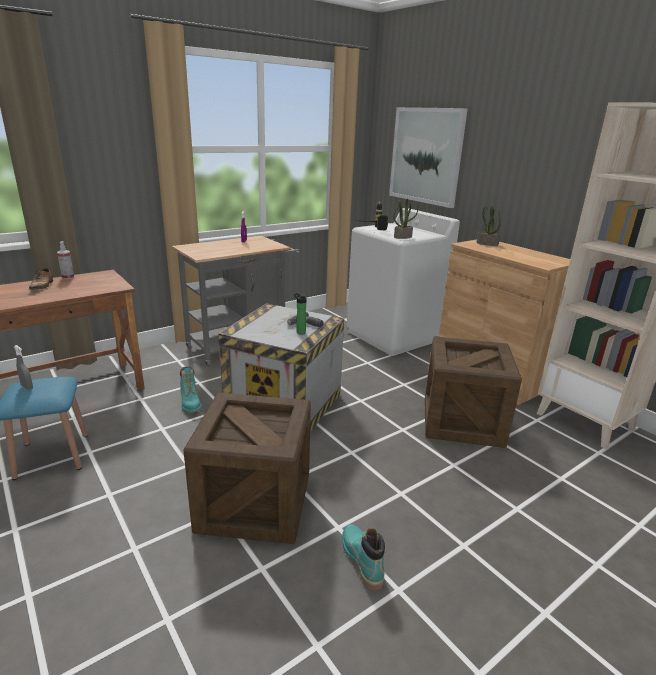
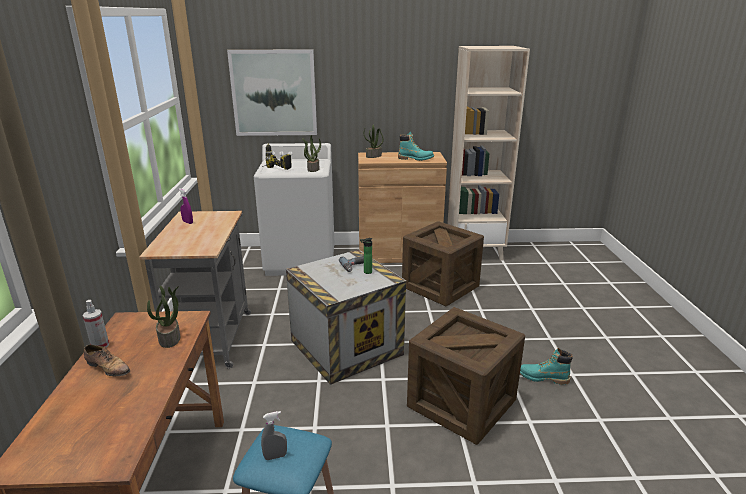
camera: 55 degrees left, 0 degrees up
turquoise boot [180,366,201,413] -> turquoise boot moved to [398,132,434,161]
none -> potted plant [147,286,180,348]

